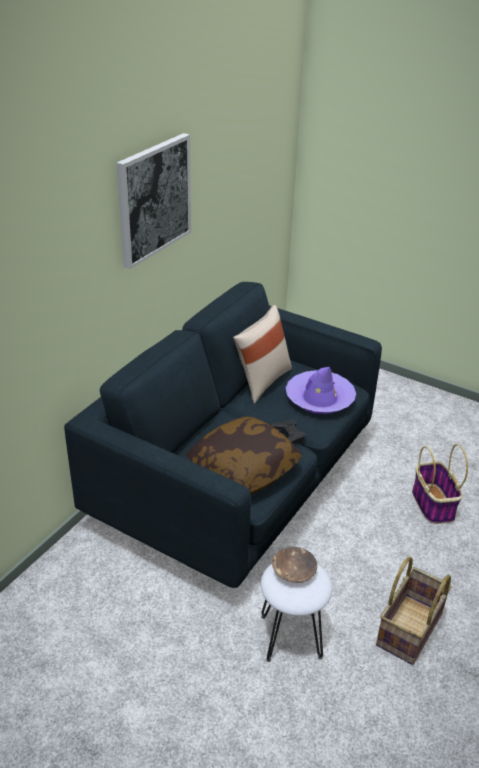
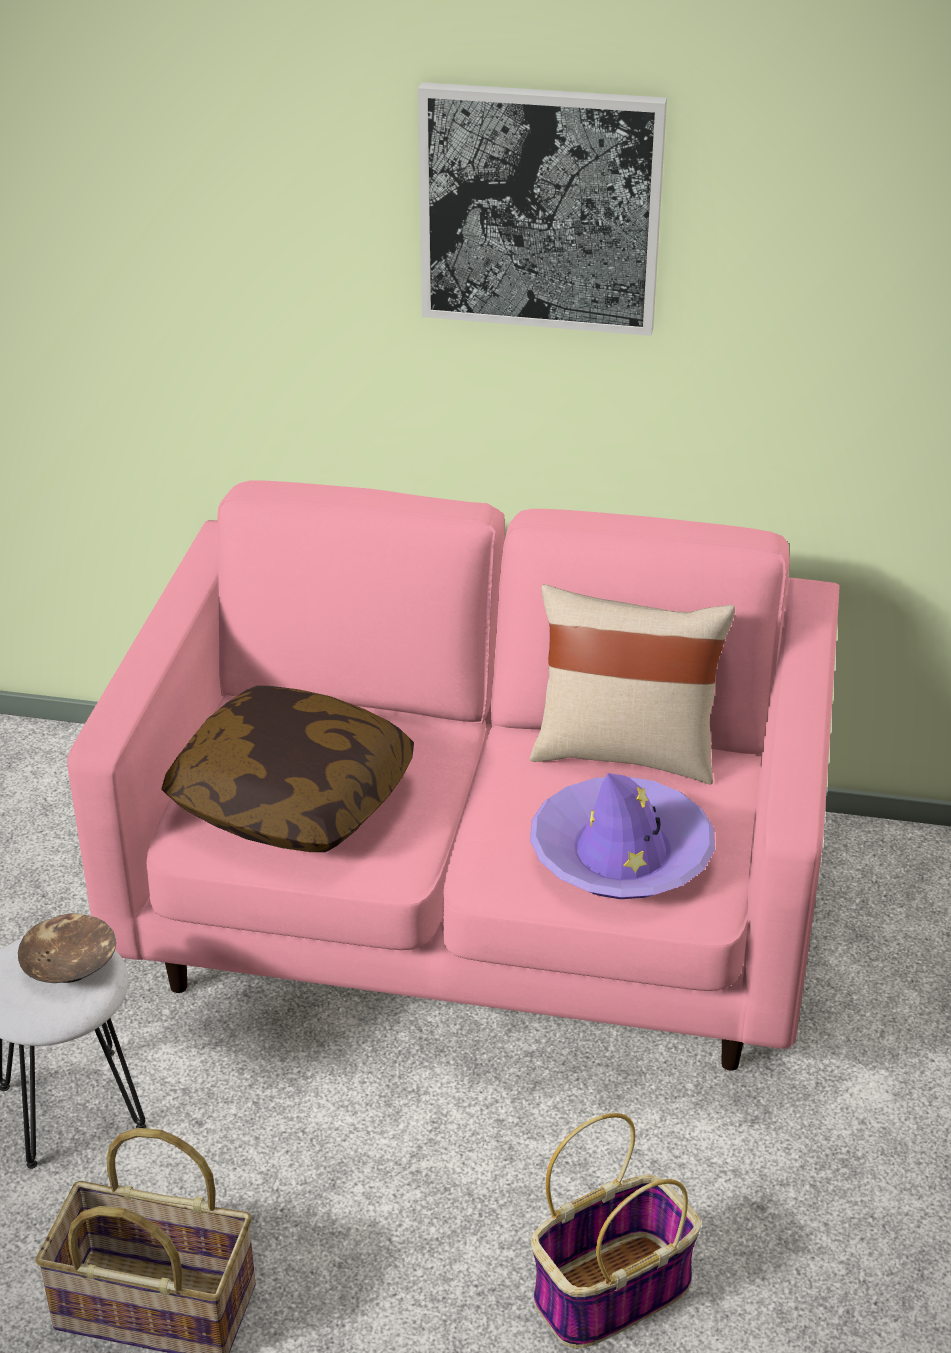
camera: 70 degrees right, 0 degrees up
blue sofa [64,282,382,588] -> pink sofa [67,480,840,1071]
black game controller [270,419,305,444] -> none

